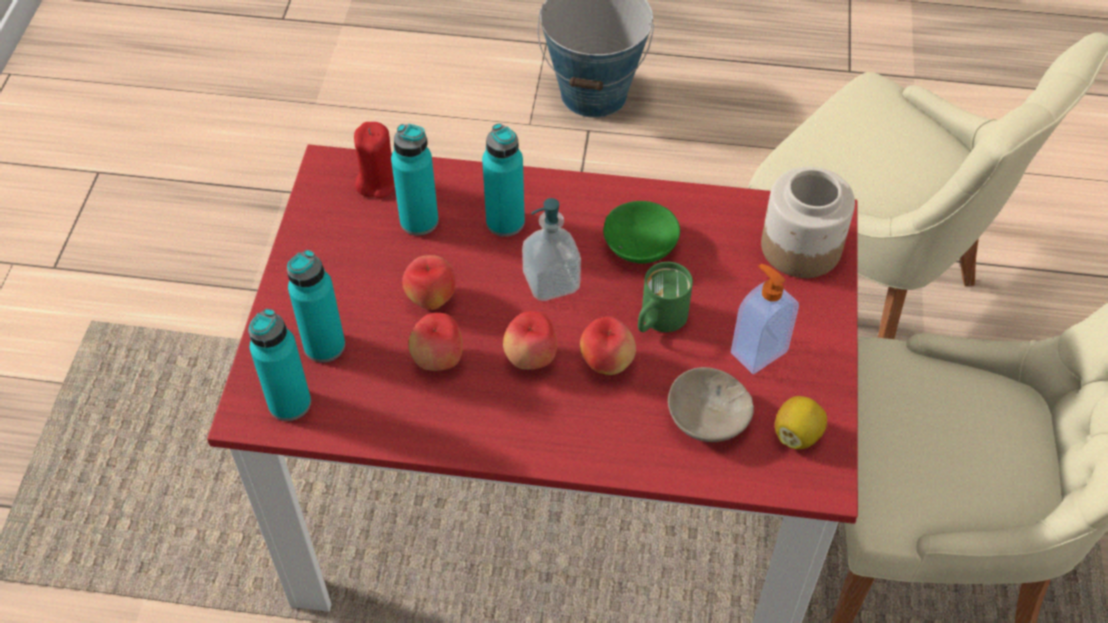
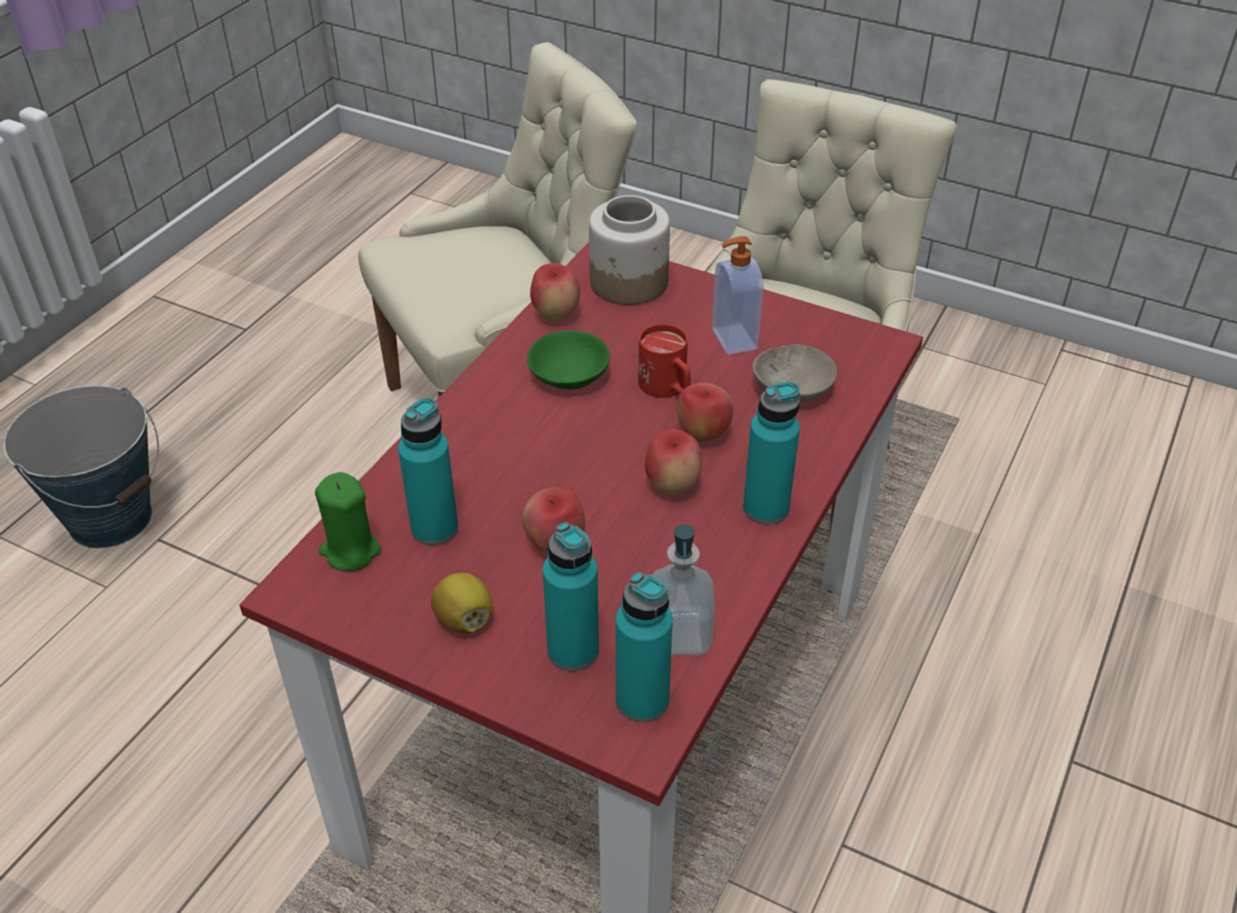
camera: 70 degrees left, 10 degrees down
red candle [354,122,395,198] -> green candle [315,472,381,571]
apple [408,313,463,371] -> apple moved to [530,263,580,321]
turquoise bottle [482,123,525,237] -> turquoise bottle moved to [743,381,800,525]
soap dispenser [522,198,581,301] -> soap dispenser moved to [652,524,715,655]
green mug [638,262,693,332] -> red mug [638,323,691,398]
lemon [775,396,827,449] -> lemon moved to [431,573,492,633]

